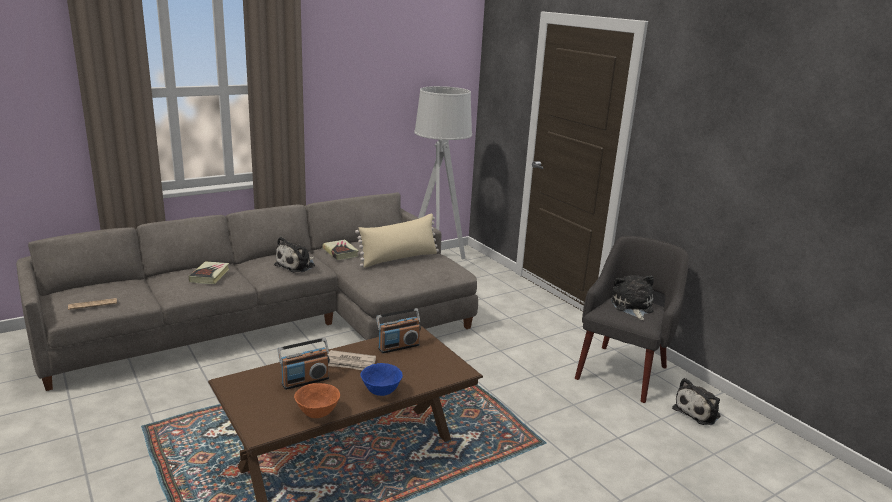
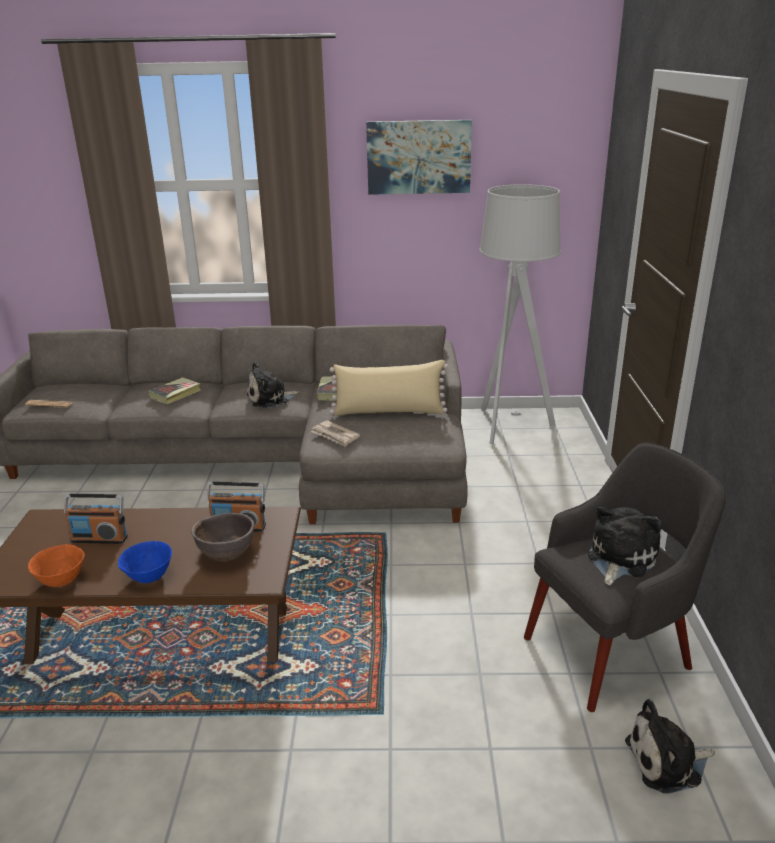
camera: 35 degrees right, 5 degrees up
newspaper [328,350,376,370] -> newspaper moved to [311,420,360,447]
none -> brown bowl [191,513,255,562]
none -> picture [366,120,472,195]

